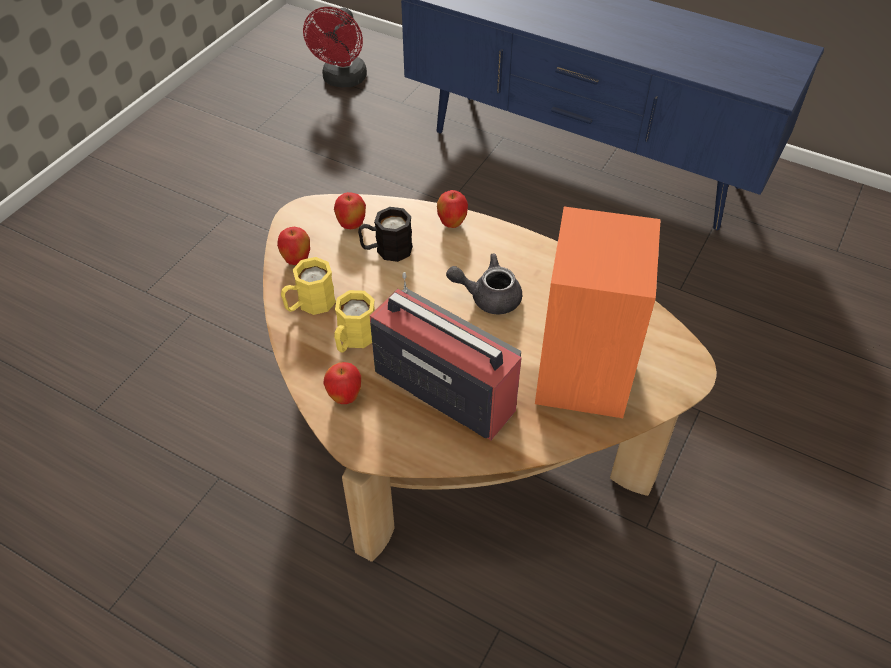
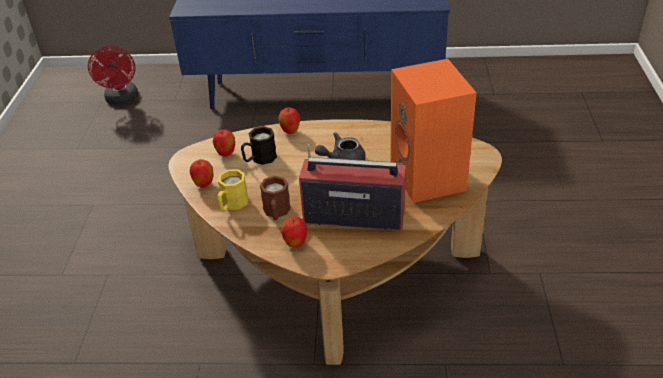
camera: 25 degrees left, 10 degrees down
yellow mug [334,290,375,353] -> brown mug [260,176,291,220]

